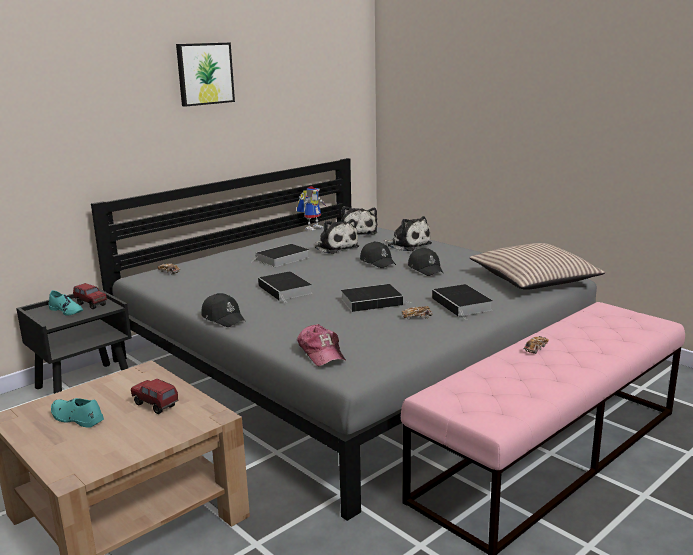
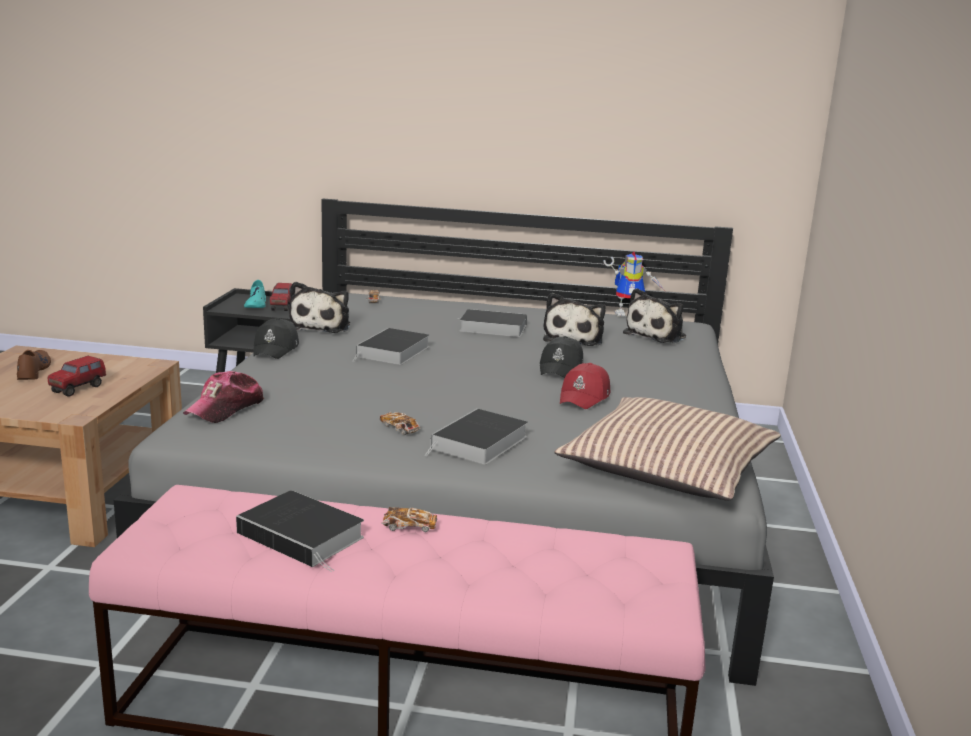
camera: 50 degrees right, 0 degrees up
turquoise shoe [51,398,104,428] -> brown shoe [17,350,51,380]
toy truck [131,379,179,414] -> toy truck turned 150 degrees counterclockwise [47,356,106,397]
picture [176,42,235,107] -> none
book [341,284,410,312] -> book moved to [236,491,364,572]
plush toy [384,216,432,251] -> plush toy moved to [289,282,350,333]
black cap [408,248,443,276] -> red cap [560,363,611,409]

